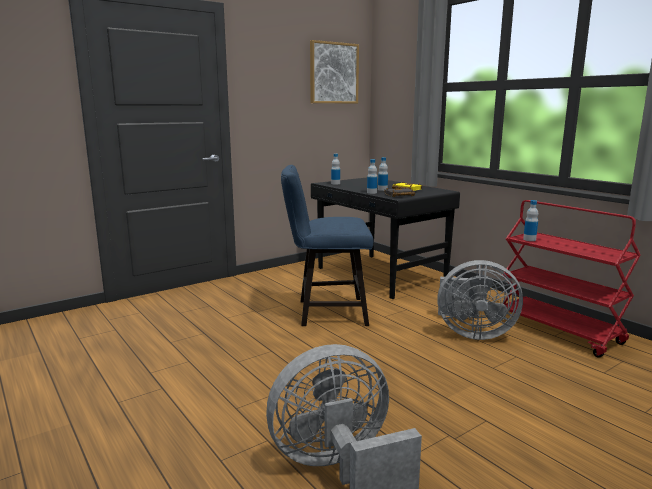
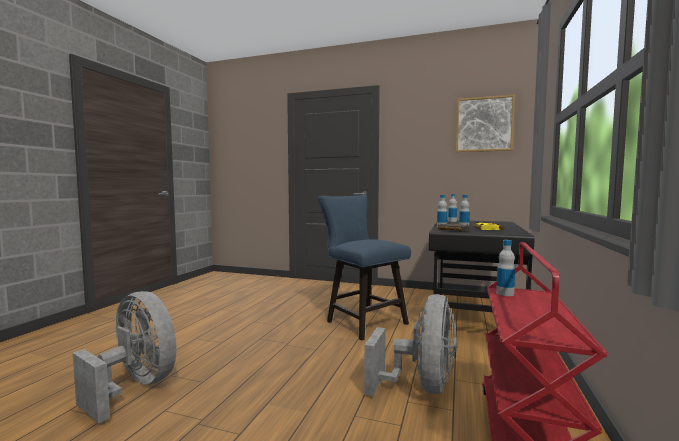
camera: 55 degrees right, 10 degrees down
grey fan [437,260,523,340] -> grey fan turned 135 degrees counterclockwise [364,294,457,396]

